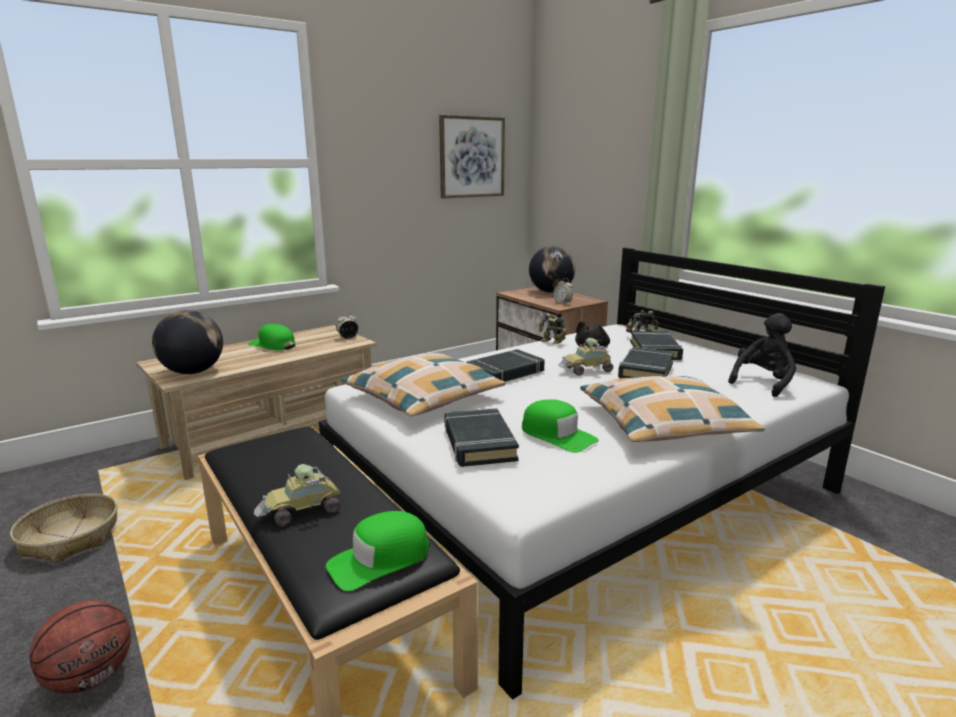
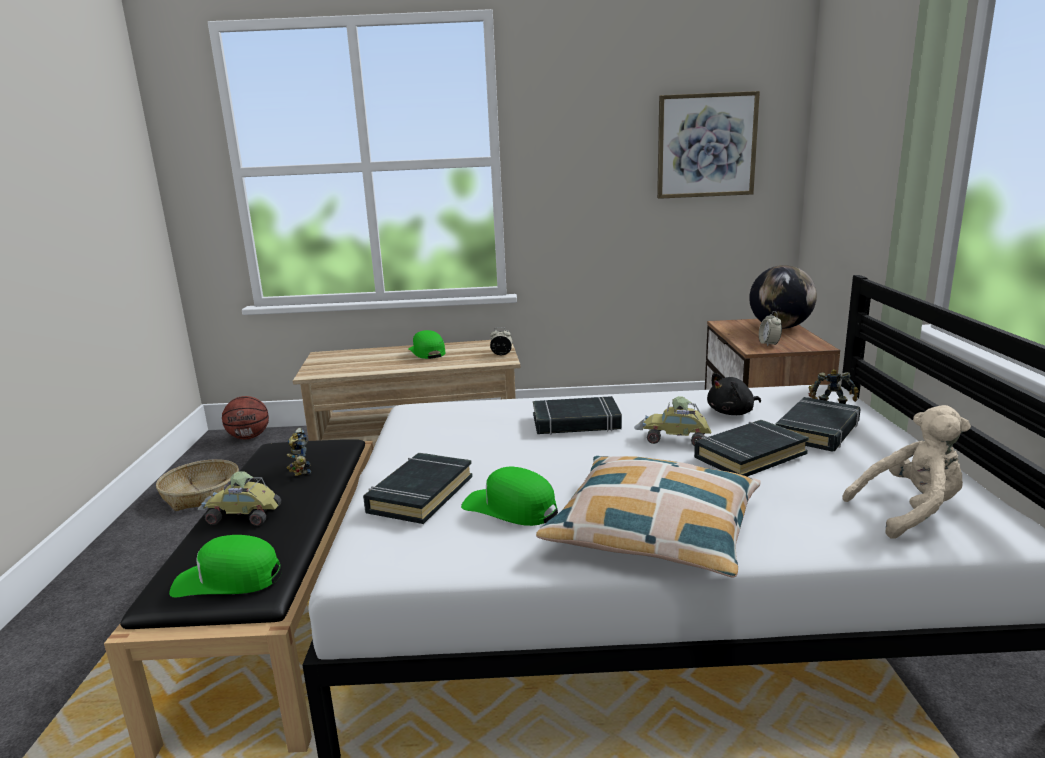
camera: 35 degrees right, 0 degrees up
basketball [29,600,131,694] -> basketball moved to [222,396,269,439]
globe [152,310,223,374] -> none
pillow [341,353,506,416] -> none
green cap [522,399,599,453] -> green cap turned 135 degrees clockwise [461,466,558,526]
toy robot [539,313,567,344] -> toy robot moved to [286,428,312,476]
black plush toy [728,313,796,397] -> beige plush toy [842,405,971,539]

